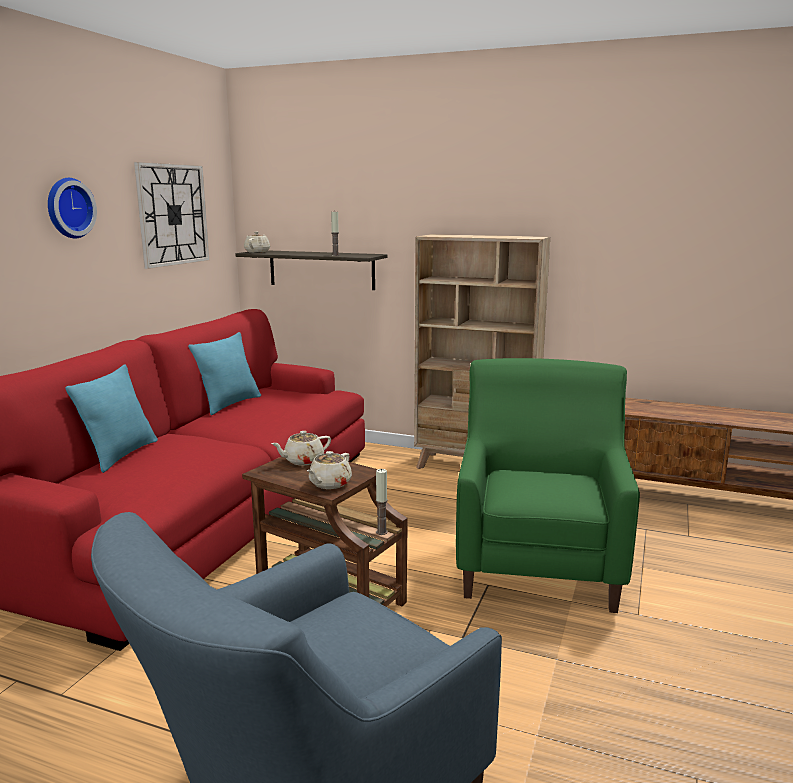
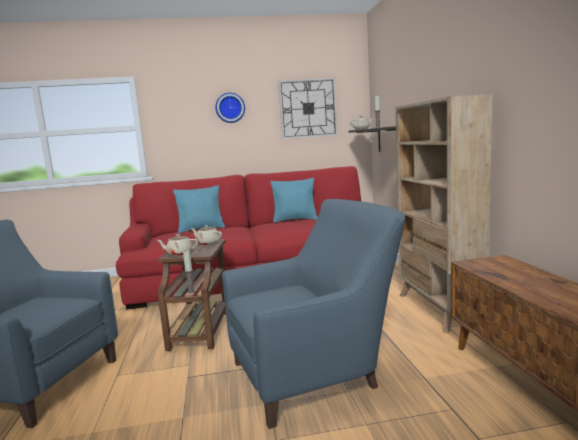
camera: 60 degrees right, 5 degrees down
green armchair [456,358,640,613] -> blue armchair [222,199,405,429]

